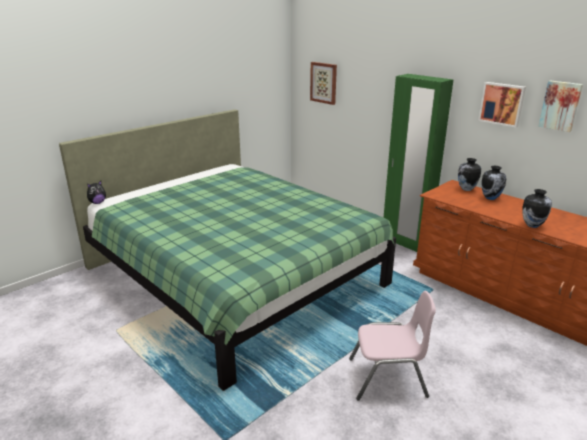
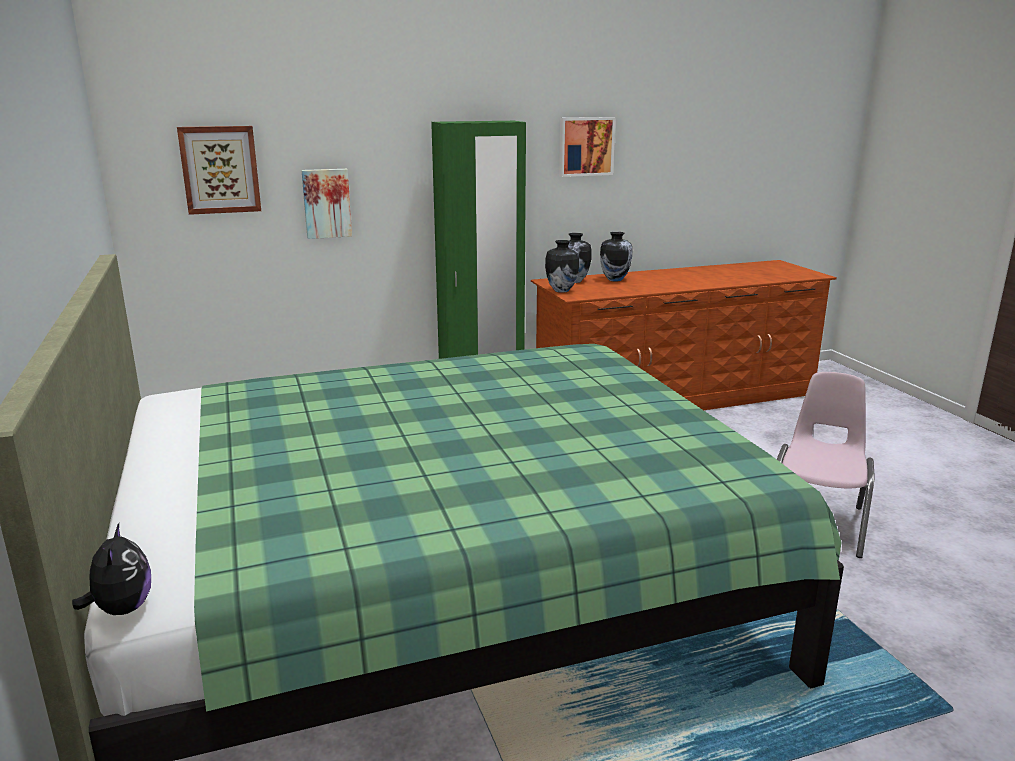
camera: 65 degrees left, 5 degrees down
vase [522,189,552,228] -> vase moved to [545,240,579,293]
picture [538,81,583,132] -> picture moved to [301,169,352,239]

